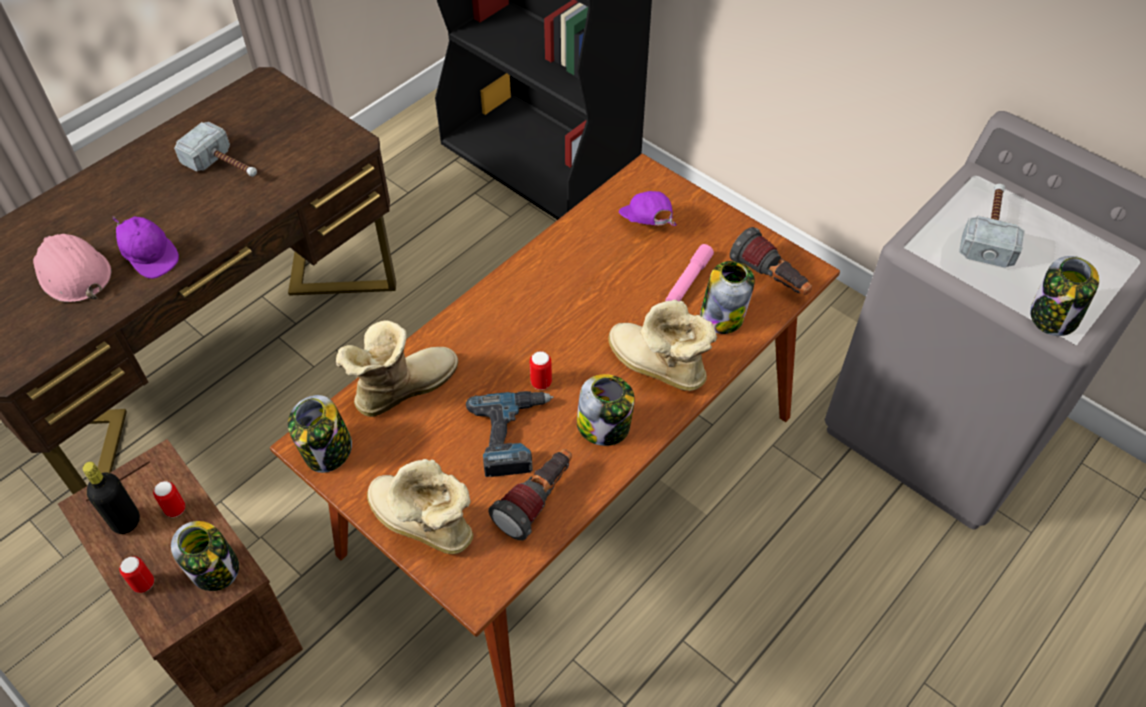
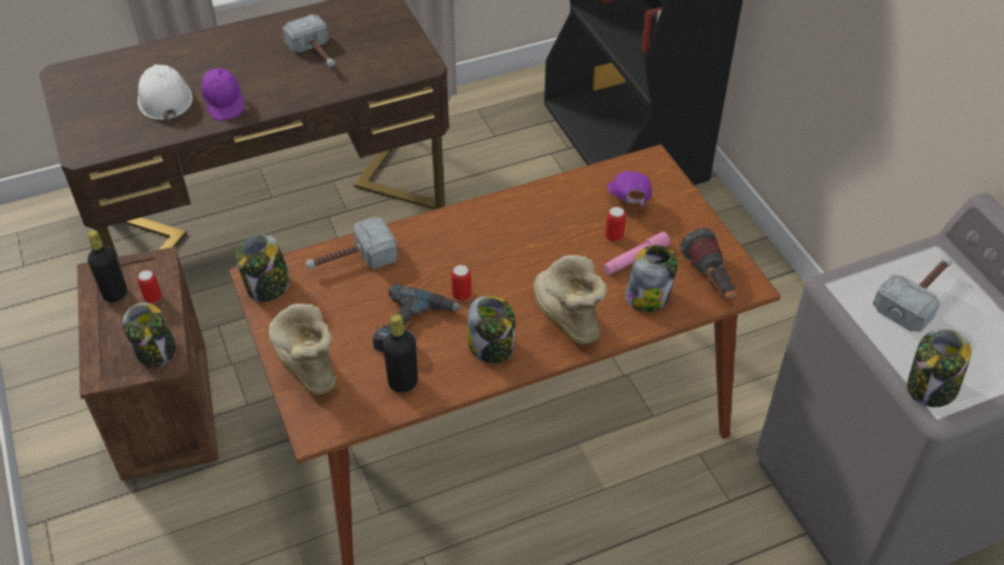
camera: 25 degrees right, 5 degrees down
pink hard hat [33,234,111,302] -> white hard hat [138,64,193,122]
can [119,556,154,593] -> can moved to [605,207,626,242]
boot [336,320,458,417] -> hammer [305,216,398,269]
flashlight [488,449,572,541] -> black bottle [383,314,418,392]

